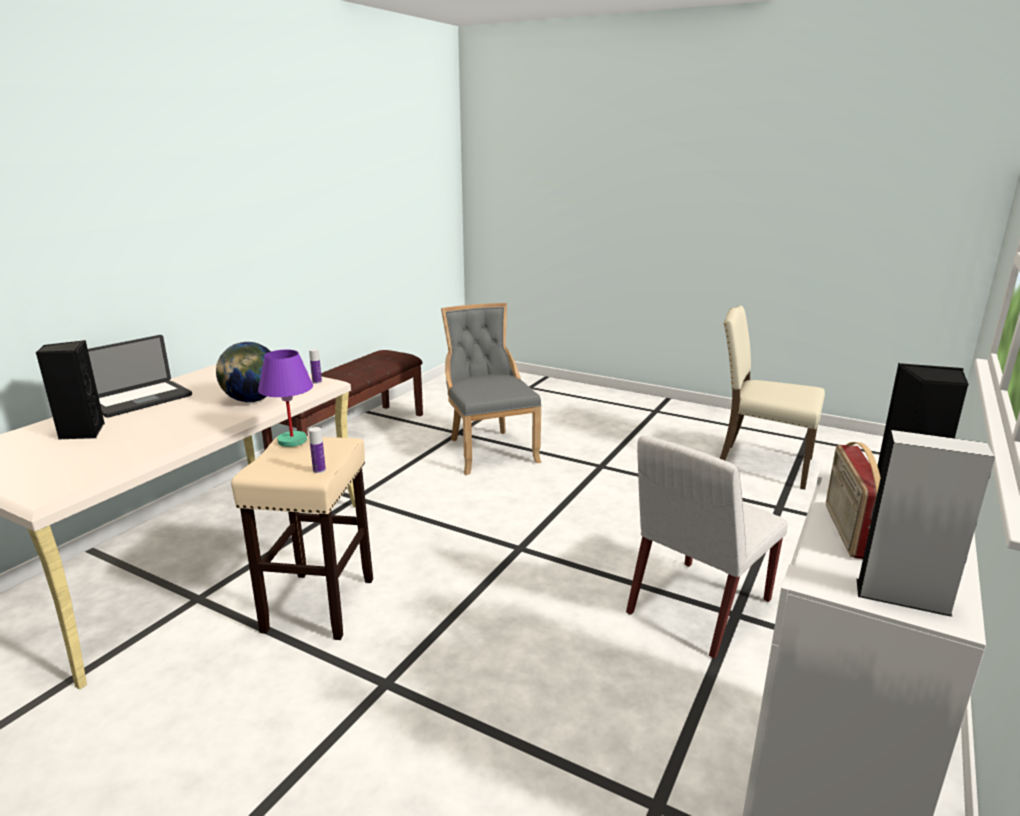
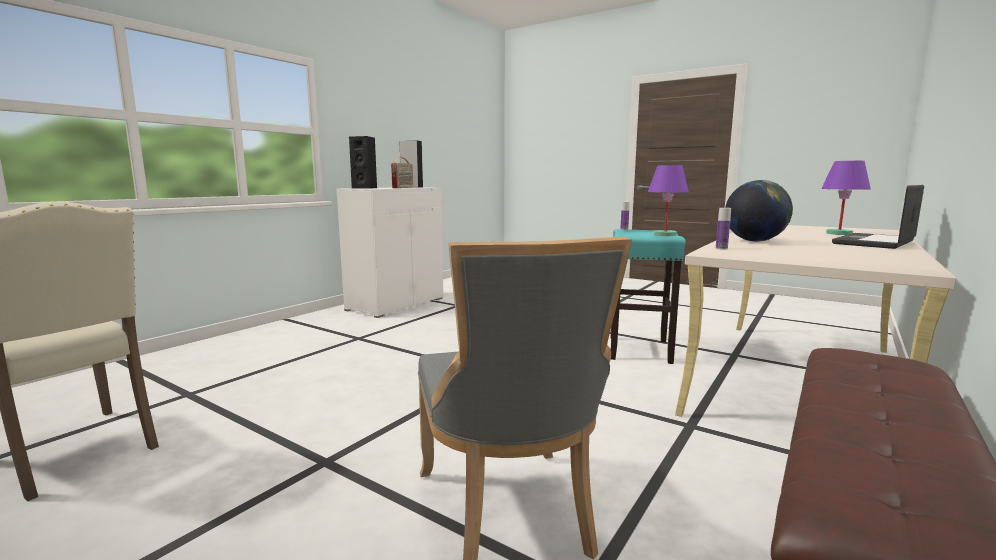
camera: 175 degrees left, 10 degrees down
black speaker [36,340,105,439] -> purple table lamp [821,161,871,235]
beige stool [231,436,373,640] -> turquoise stool [611,229,685,364]
white chair [626,436,788,658] -> none

